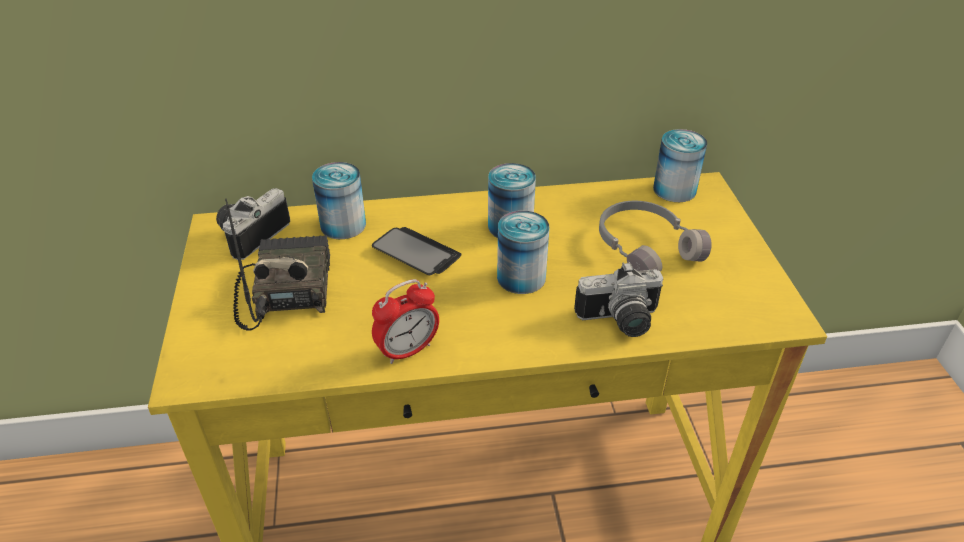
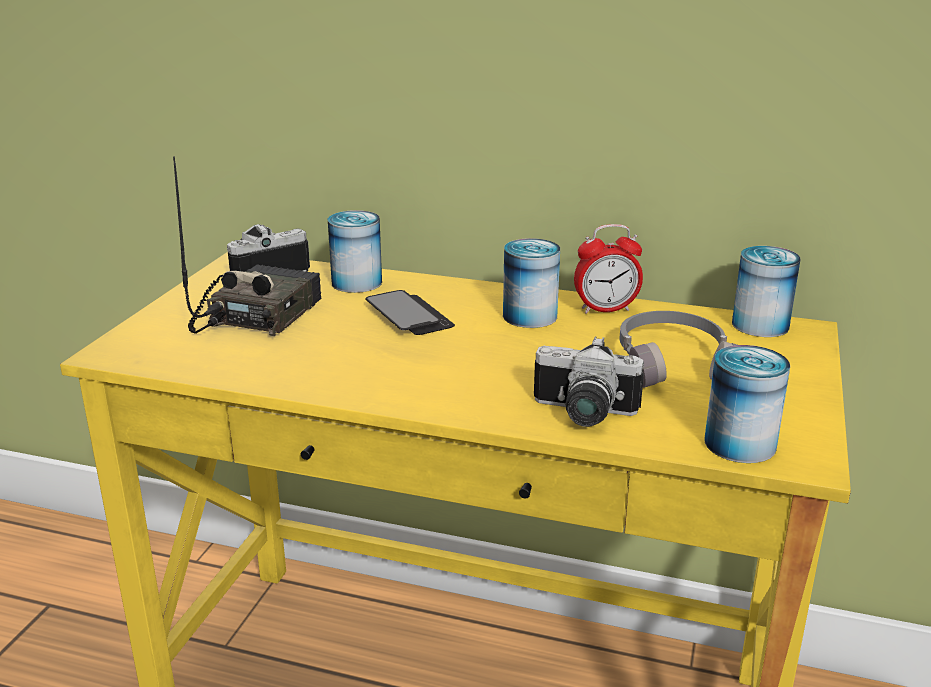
camera: 25 degrees right, 15 degrees down
alarm clock [372,279,439,364] -> alarm clock moved to [574,224,643,314]
can [497,211,549,294] -> can moved to [705,345,790,463]

